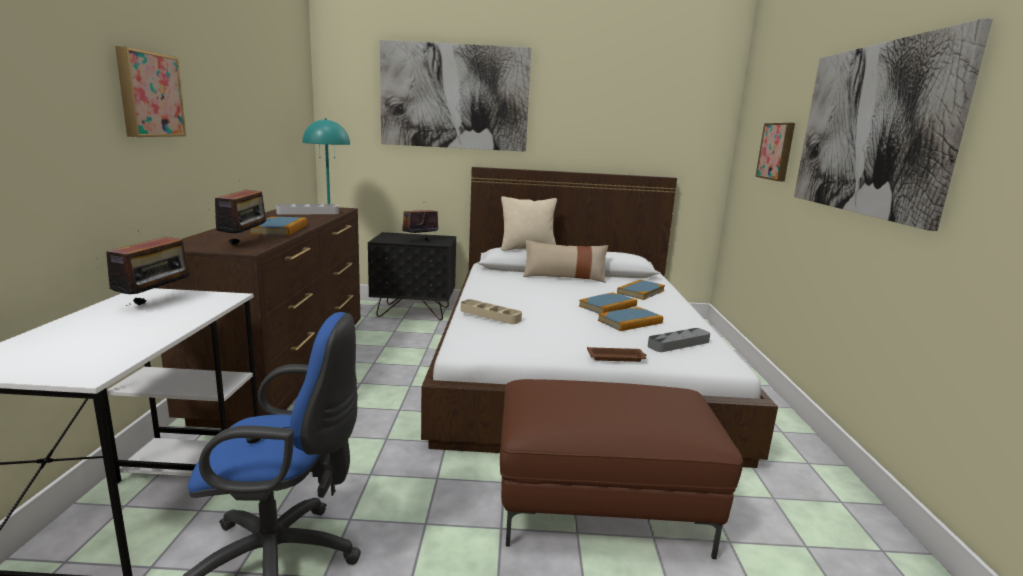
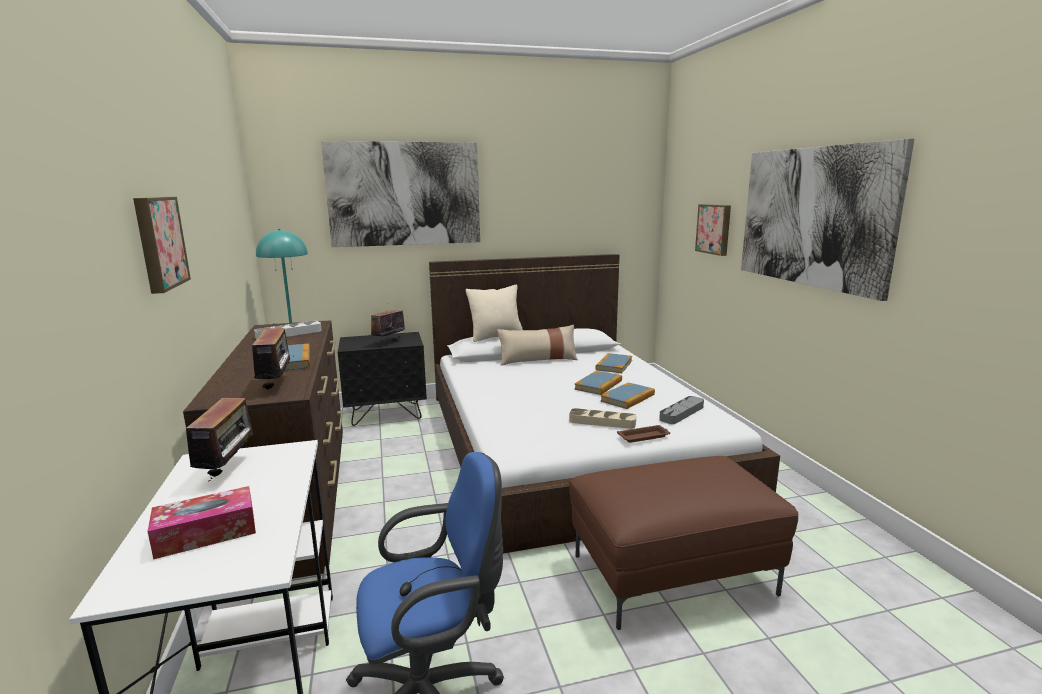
camera: 15 degrees left, 0 degrees up
beige tray [461,299,522,324] -> beige tray moved to [569,408,636,429]
none -> tissue box [147,486,256,559]

